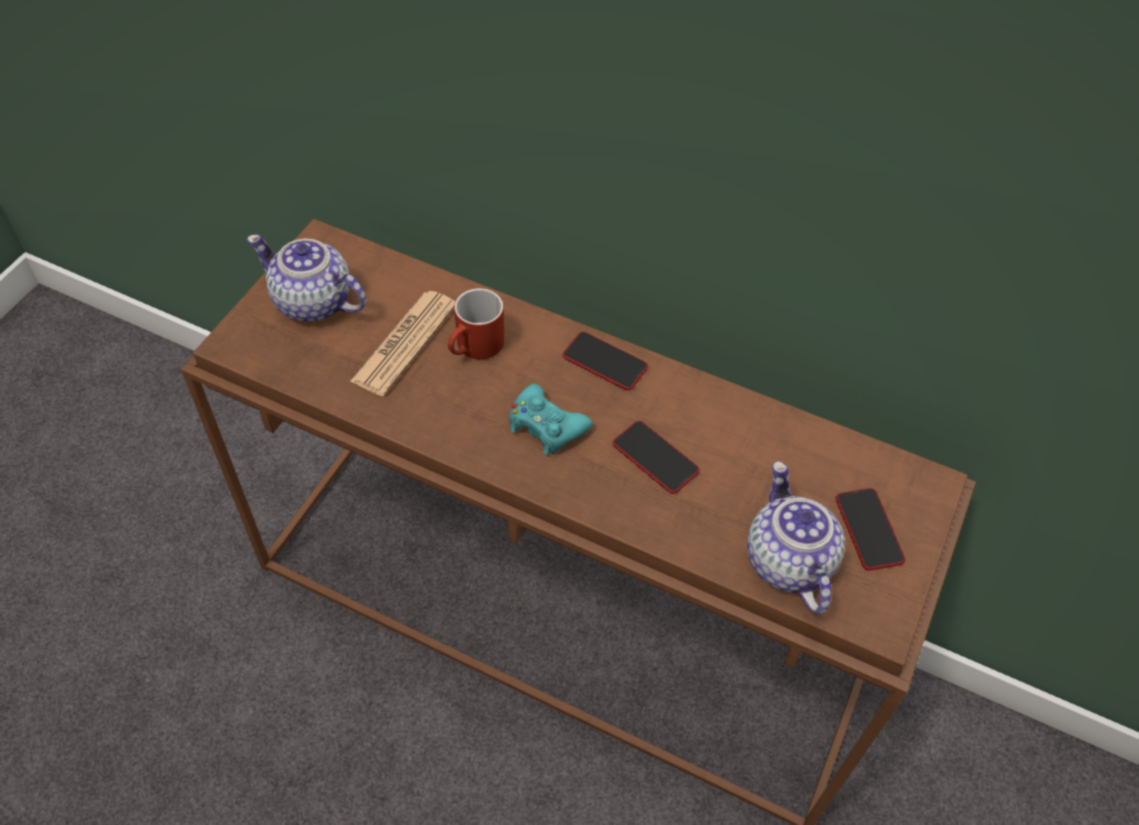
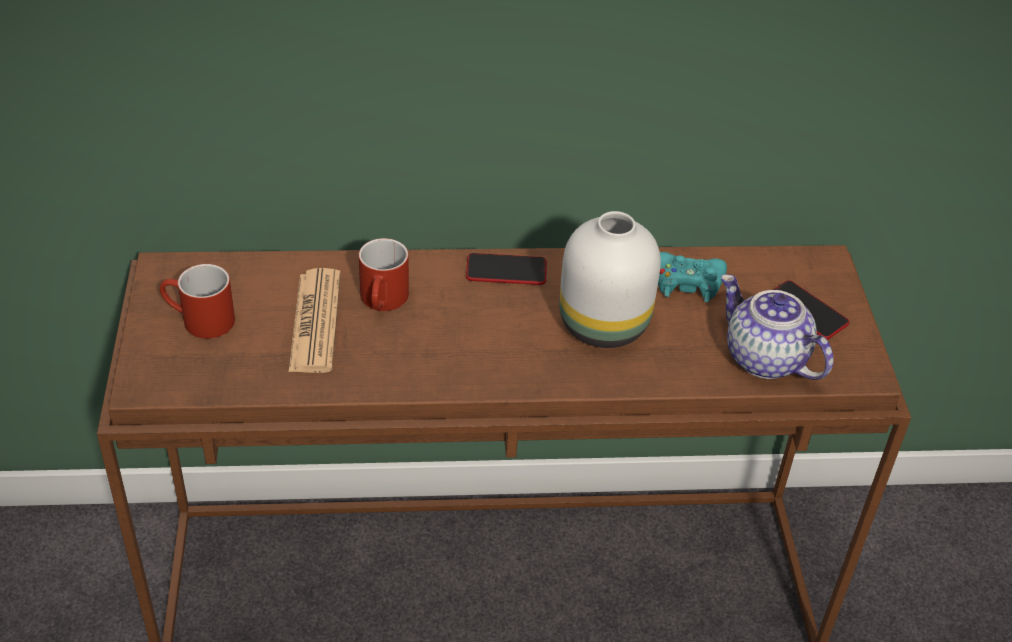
camera: 30 degrees left, 10 degrees down
teapot [247,234,367,322] -> red mug [160,264,235,339]
turquoise game controller [509,384,593,455] -> turquoise game controller moved to [658,252,727,302]
phone [613,421,700,494] -> white vase [559,211,661,348]

